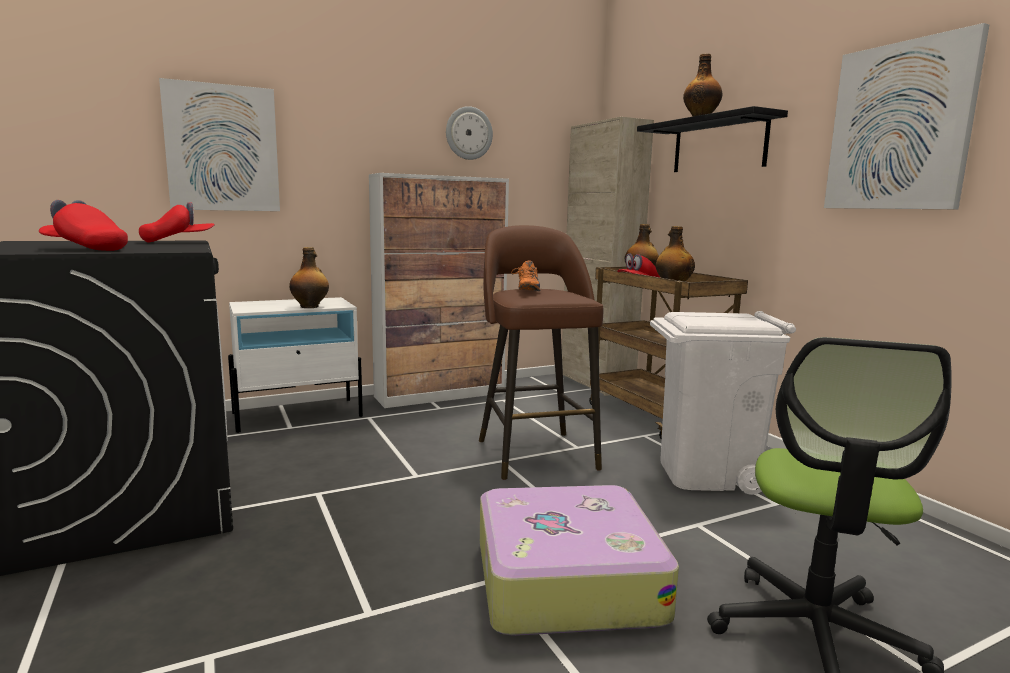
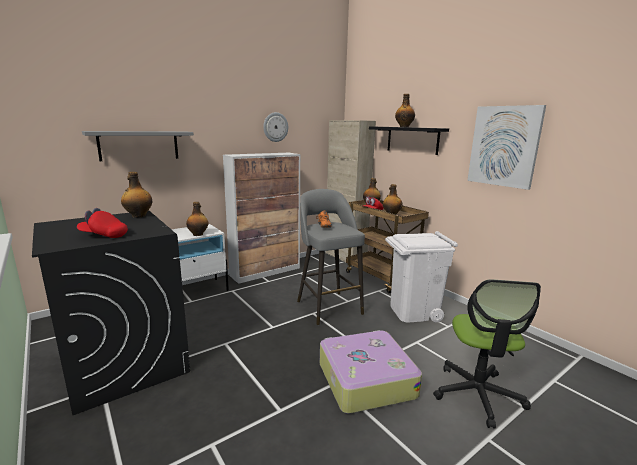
camera: 10 degrees left, 5 degrees up
red cap [139,202,215,243] -> bottle [121,172,152,217]
picture [159,78,280,211] -> grey shelf [82,131,194,161]
brown stool [479,225,603,480] -> grey stool [297,189,365,325]

